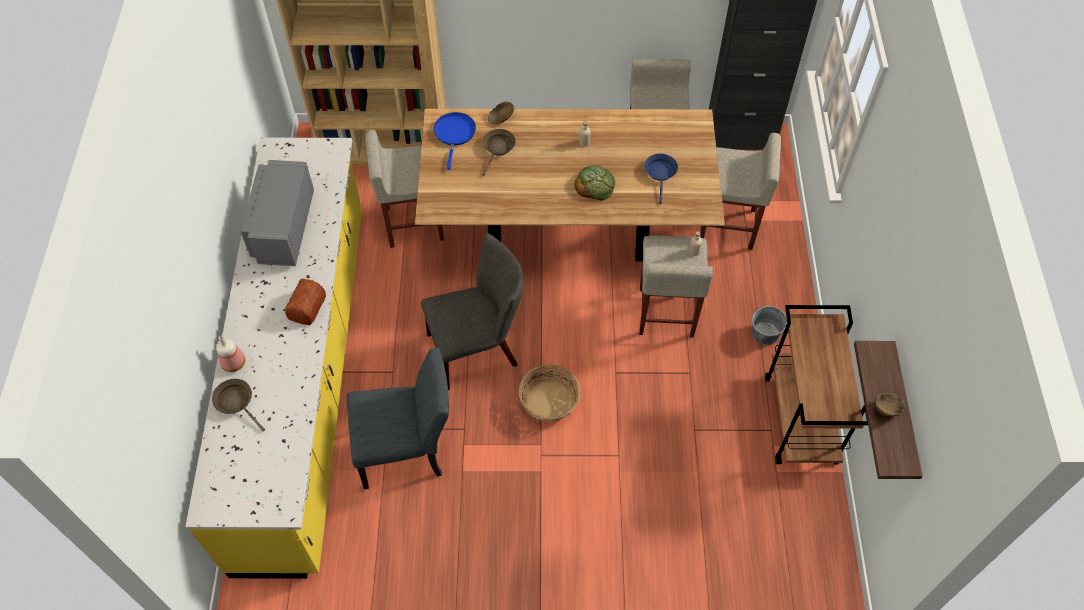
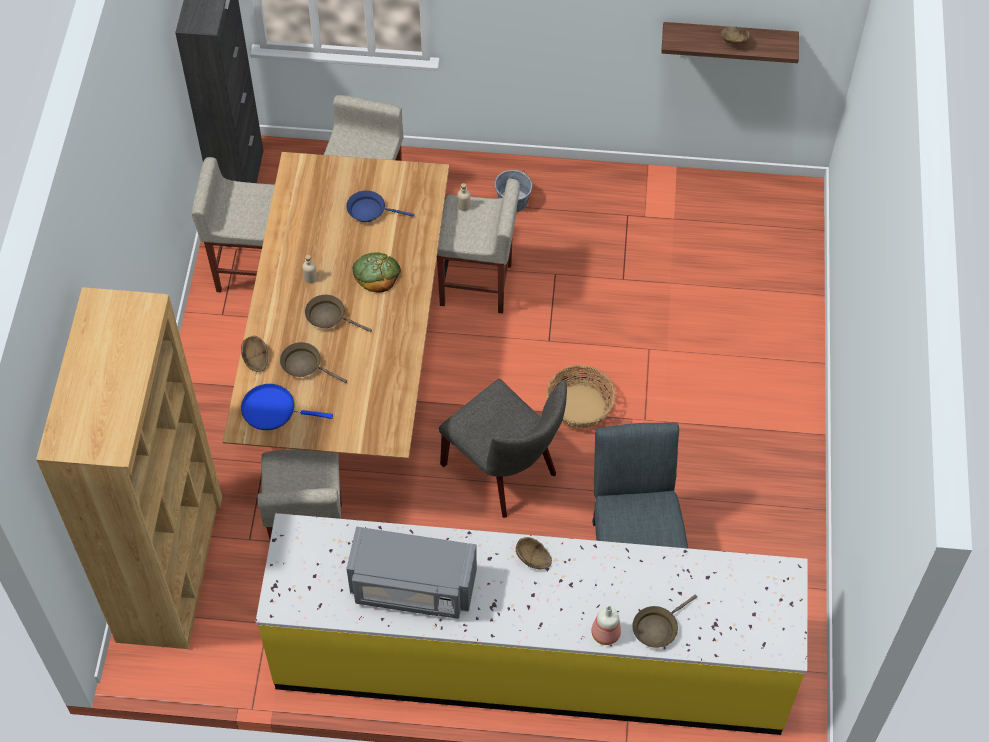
camera: 85 degrees left, 0 degrees up
bread [285,279,326,325] -> brown bowl [516,537,552,570]
grey chair [421,233,523,390] -> grey chair turned 150 degrees clockwise [439,379,567,518]
brown cart [765,305,868,465] -> none
none -> brown frying pan [305,295,372,332]

